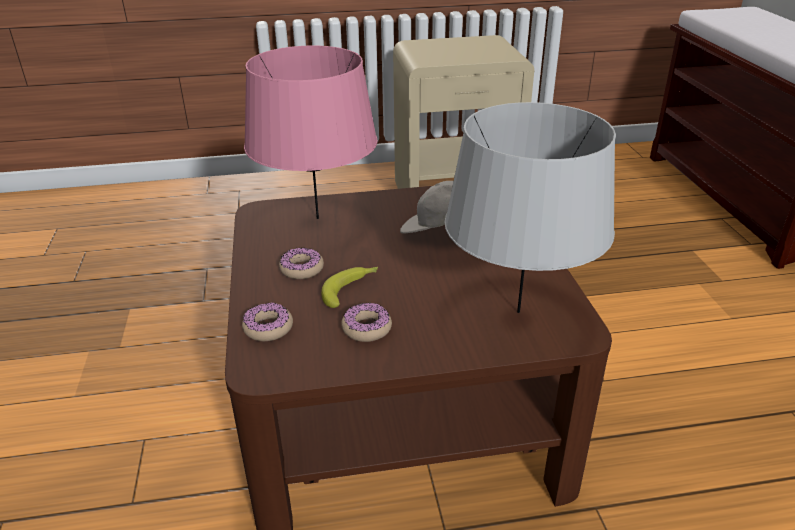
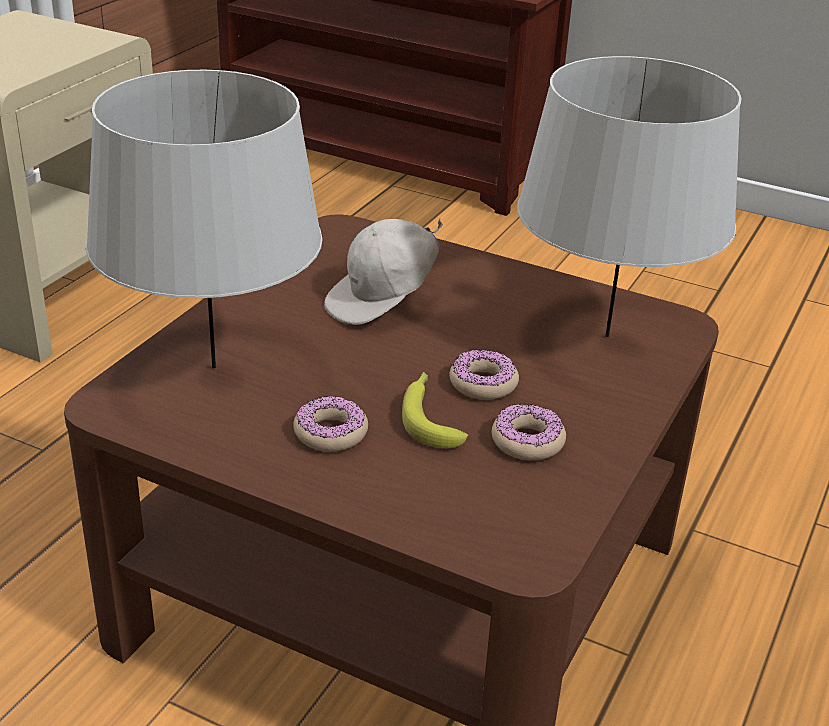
camera: 55 degrees left, 0 degrees up
donut [242,303,293,341] -> donut moved to [449,350,519,400]
pink table lamp [244,46,378,219] -> grey table lamp [86,70,323,368]

